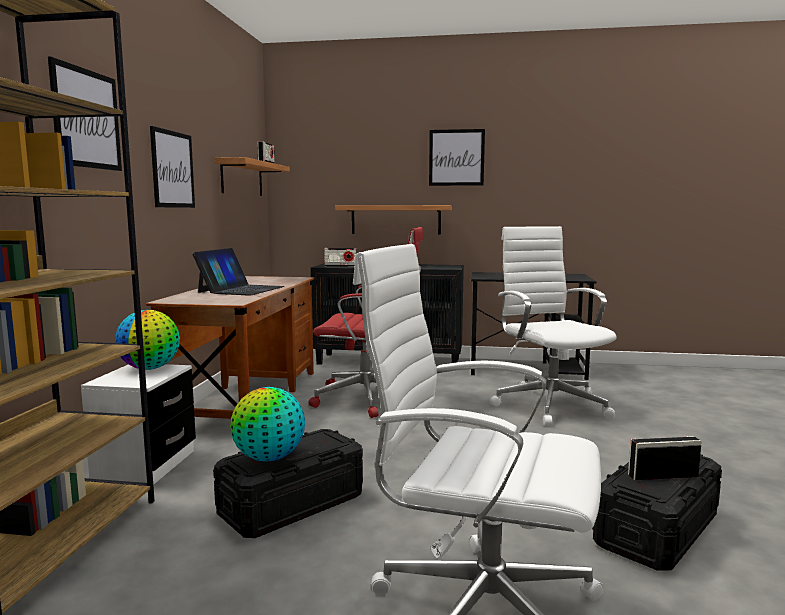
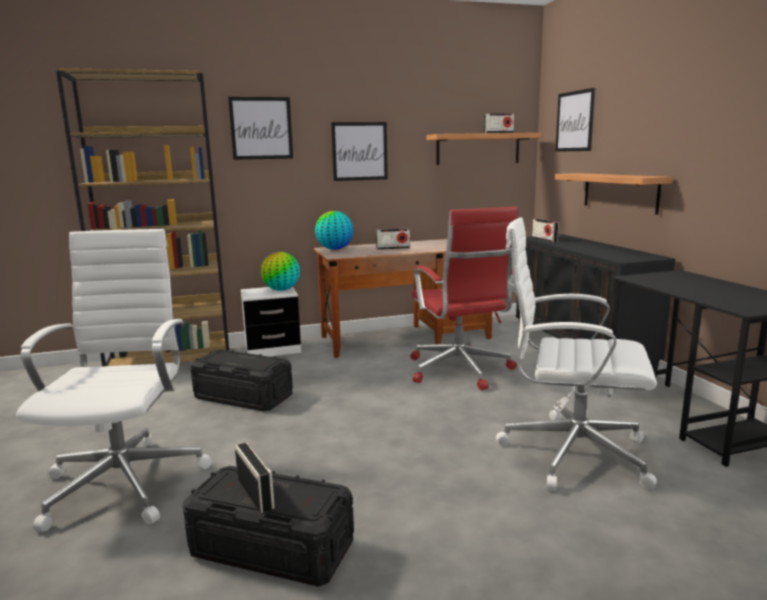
camera: 65 degrees right, 5 degrees up
laptop [192,248,284,296] -> radio [376,229,410,250]
globe [230,387,305,461] -> globe moved to [315,211,354,250]
picture [429,129,485,186] -> picture moved to [555,88,595,152]
white office chair [490,226,616,426] -> white office chair turned 120 degrees counterclockwise [496,217,657,491]

